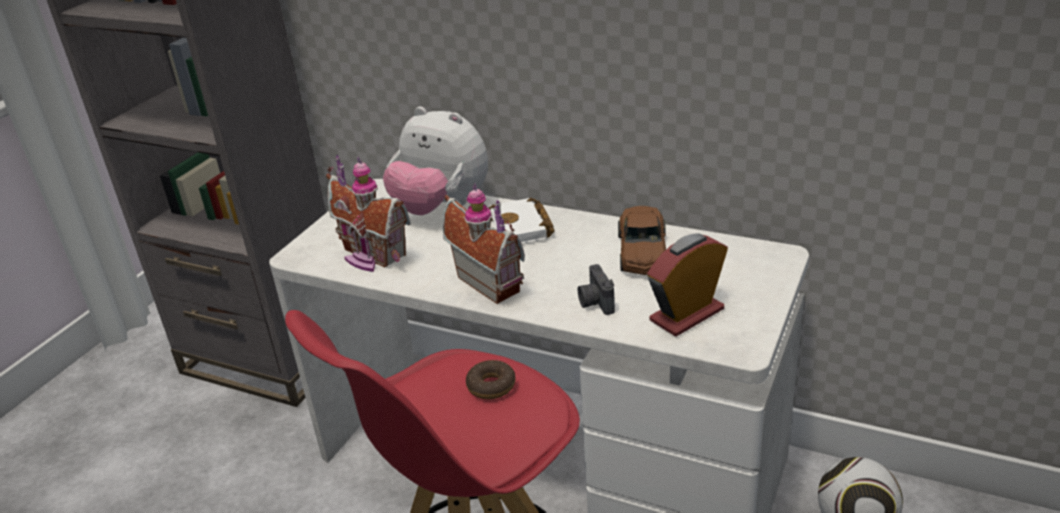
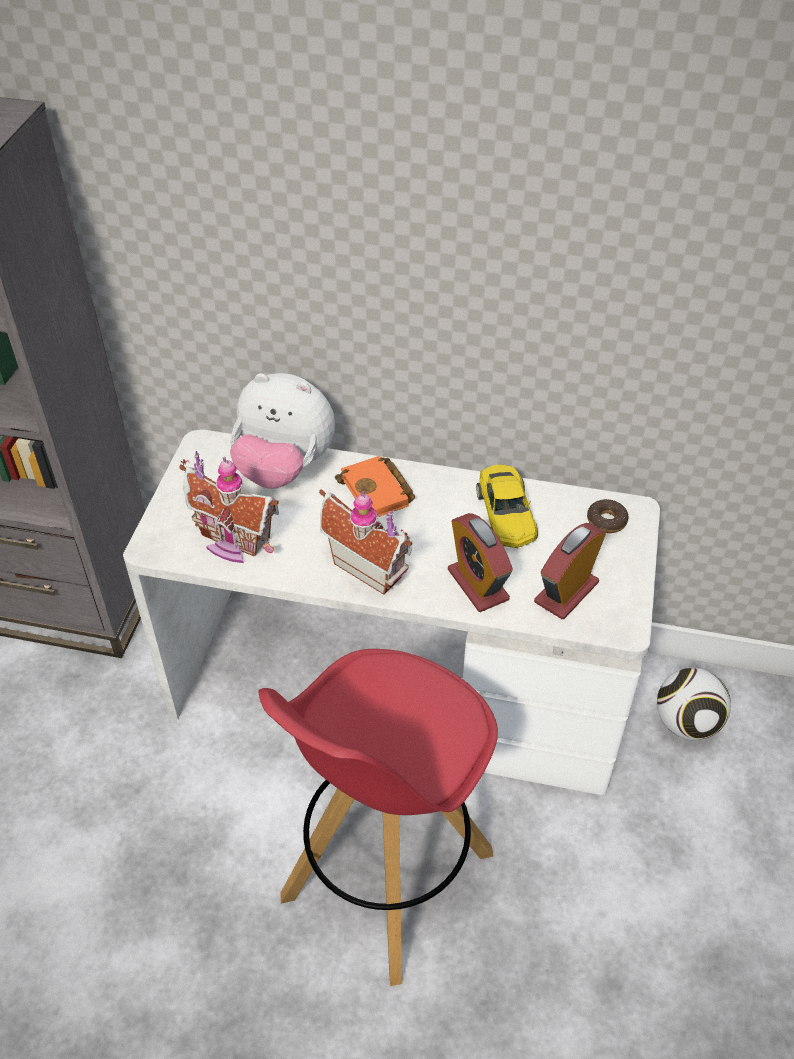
camera: 15 degrees left, 15 degrees up
donut [466,360,516,399] -> donut moved to [587,499,629,533]
white book [489,198,555,244] -> orange book [335,456,415,517]
camera [578,264,615,315] -> alarm clock [448,513,513,612]
brown toy car [618,206,666,275] -> yellow toy car [476,465,538,548]

